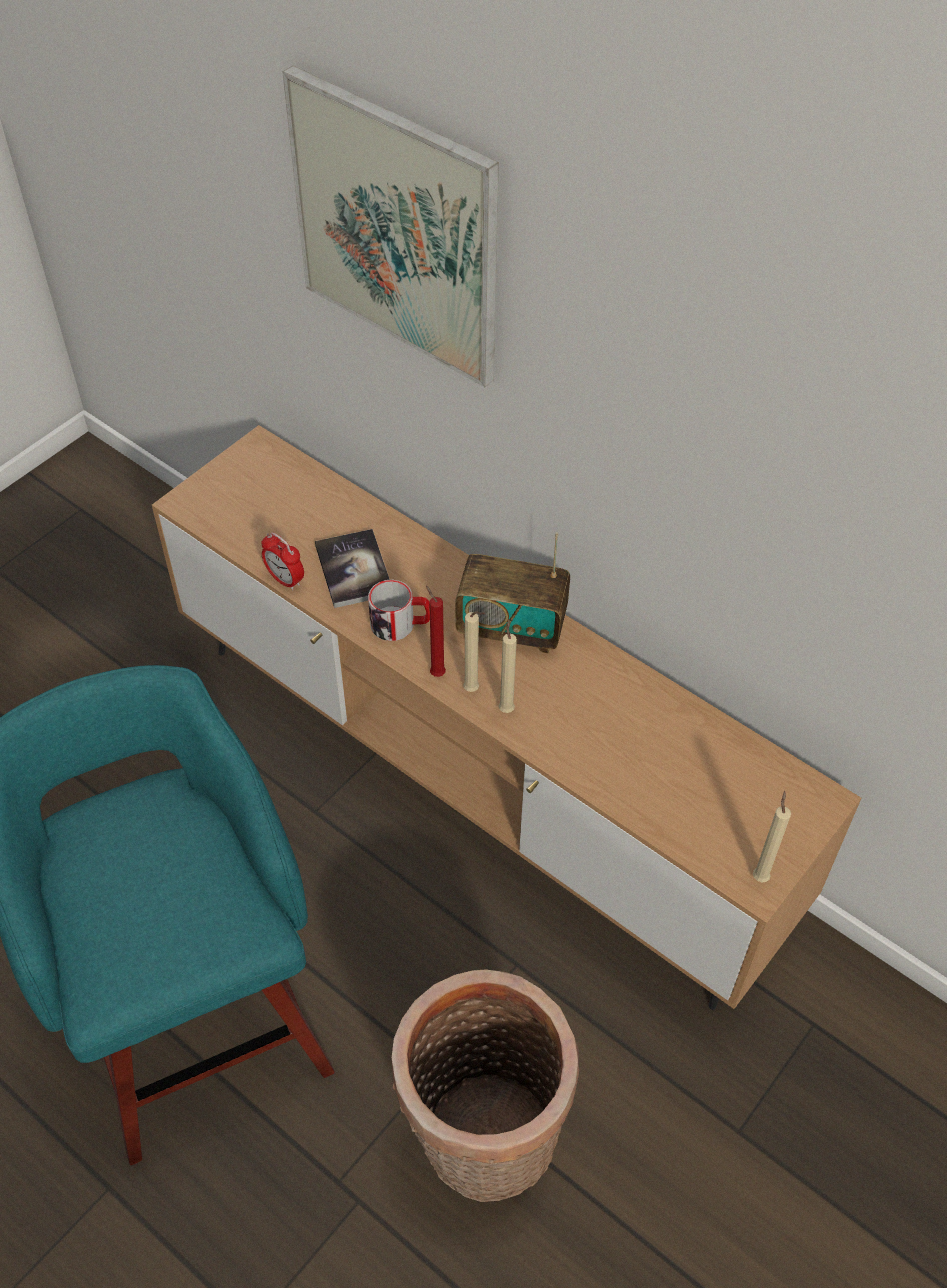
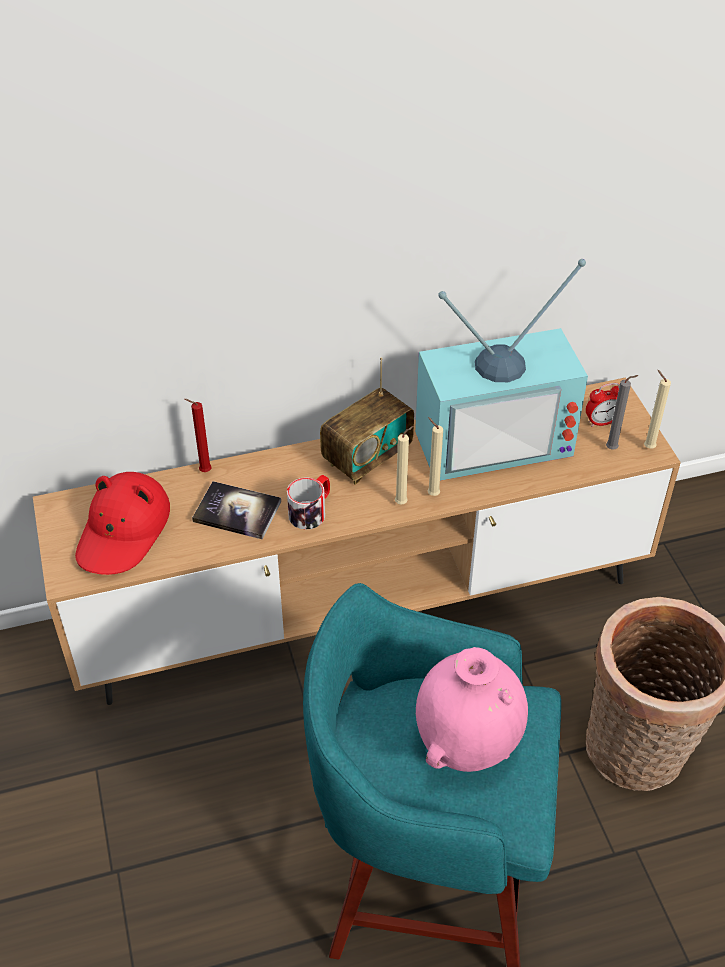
camera: 55 degrees left, 5 degrees down
alarm clock [261,532,304,590] -> alarm clock moved to [586,383,620,427]
picture [282,66,499,387] -> none
red candle [426,585,446,677] -> red candle moved to [185,399,212,472]
none -> red hat [75,472,170,575]
none -> television [415,259,588,481]
none -> pink vase [416,647,528,772]
none -> grey candle [606,375,639,450]

